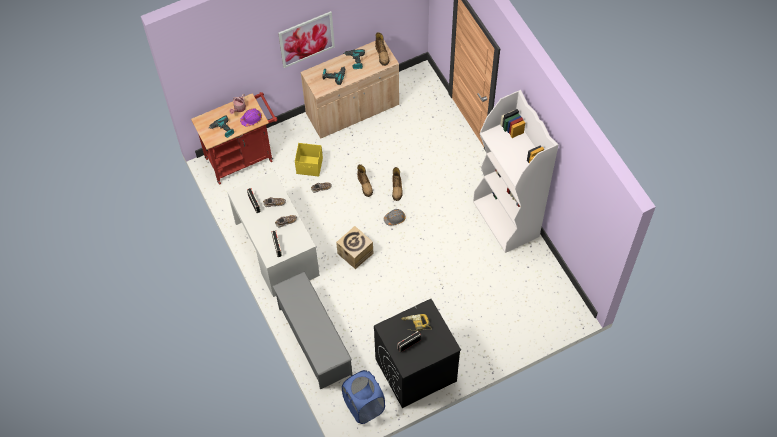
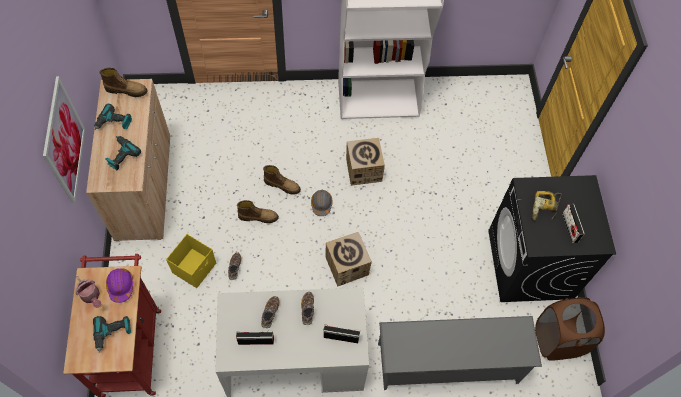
camera: 70 degrees left, 0 degrees up
blue laundry basket [342,370,385,424] -> brown laundry basket [535,297,605,361]
none -> cardboard box [346,138,385,186]

